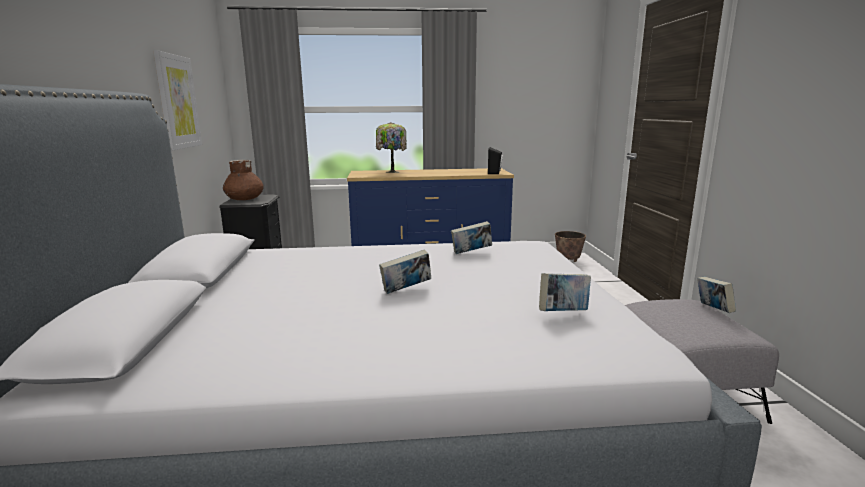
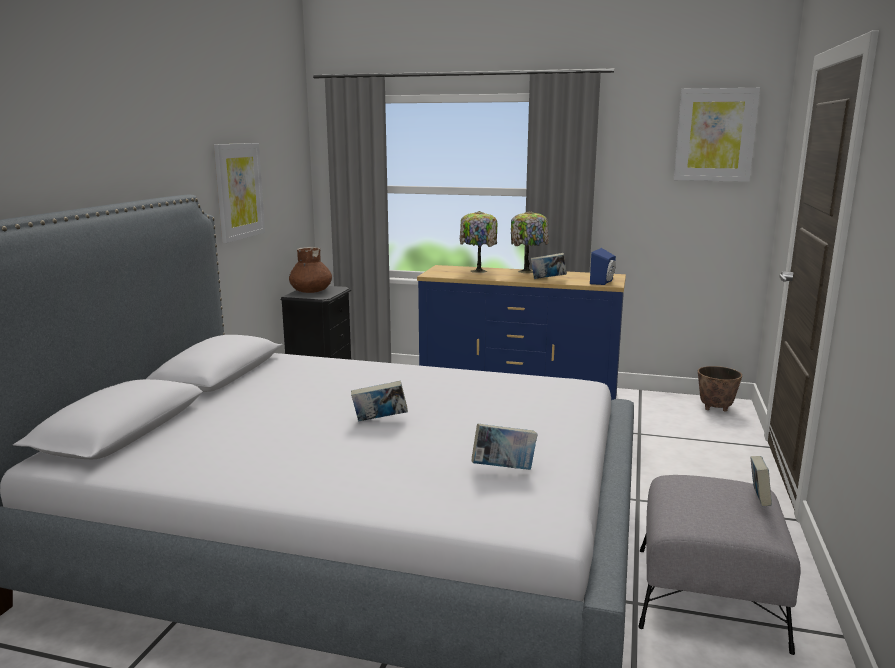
camera: 20 degrees right, 0 degrees up
book [451,221,492,254] -> book moved to [531,253,567,279]
black speaker [488,147,503,174] -> blue speaker [590,248,616,285]
none -> table lamp [511,211,549,273]
none -> picture [674,88,760,182]

